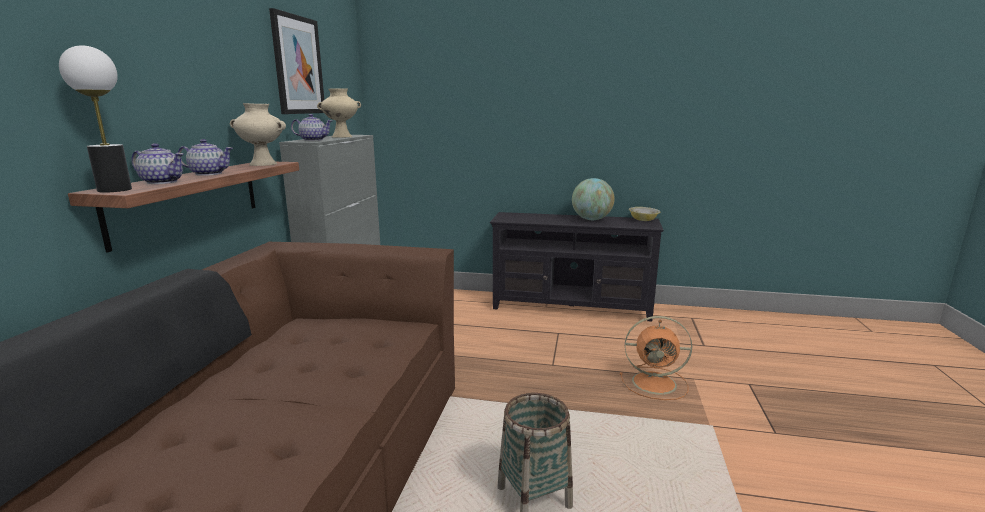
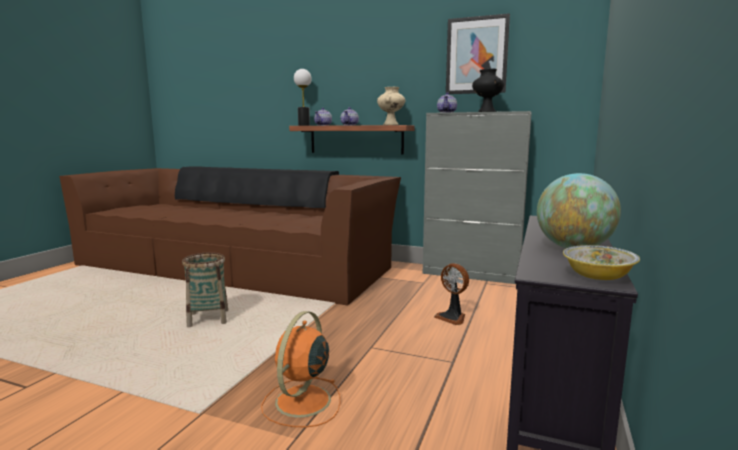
camera: 100 degrees right, 5 degrees down
beige vase [317,88,361,138] -> black vase [472,69,504,112]
none -> fan [434,263,469,325]

